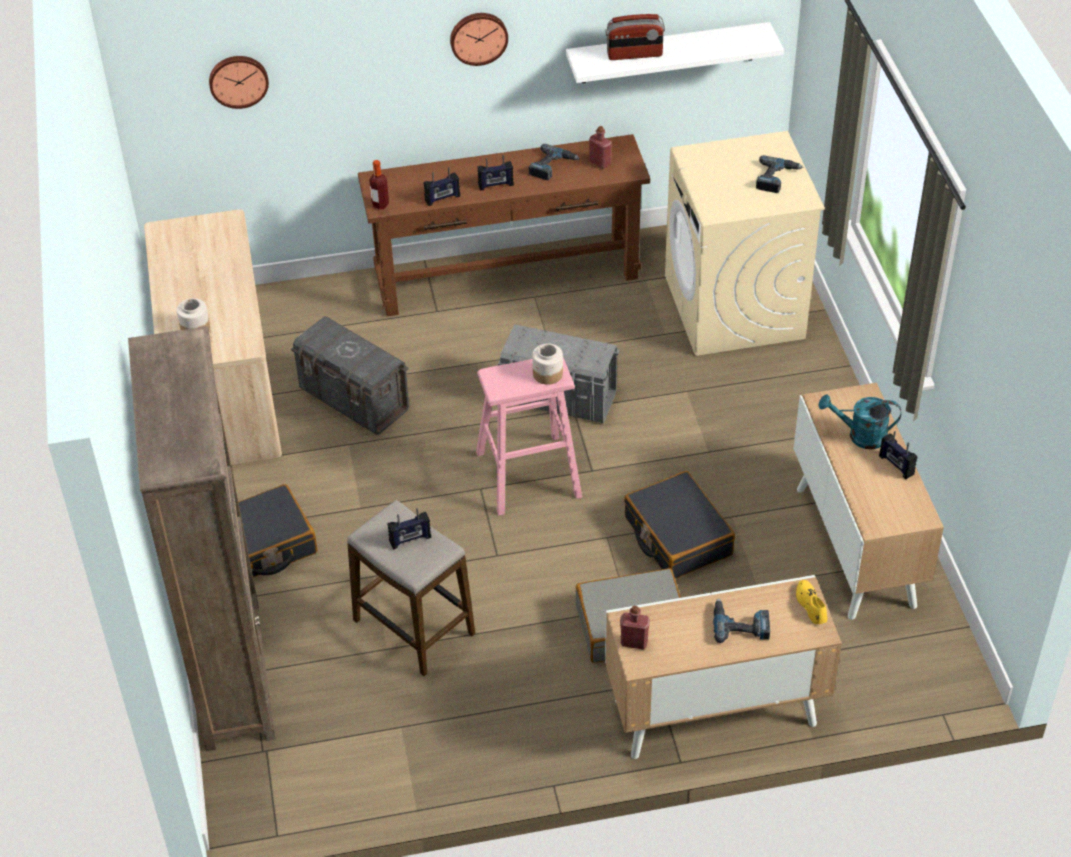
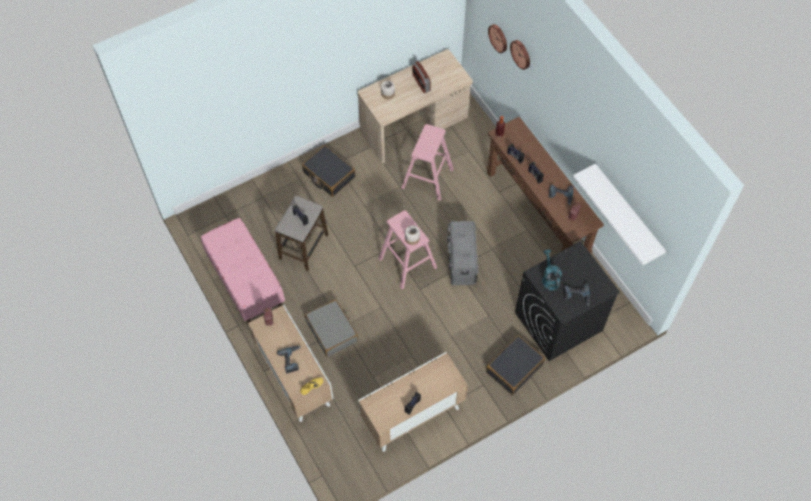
camera: 70 degrees right, 15 degrees up
brown bookcase [128,326,276,751] -> none
grey storage box [291,316,409,435] -> pink stool [401,124,454,201]
wall clock [450,13,508,66] -> wall clock moved to [510,40,530,70]
radio [605,14,665,60] -> radio moved to [413,61,431,93]
black suitcase [624,471,735,579] -> black suitcase moved to [486,335,545,395]
beige washing machine [665,131,825,356] -> black washing machine [515,241,620,361]
turquoise watering can [818,394,901,449] -> turquoise watering can moved to [542,249,562,291]
none -> pink bench [201,218,285,323]

